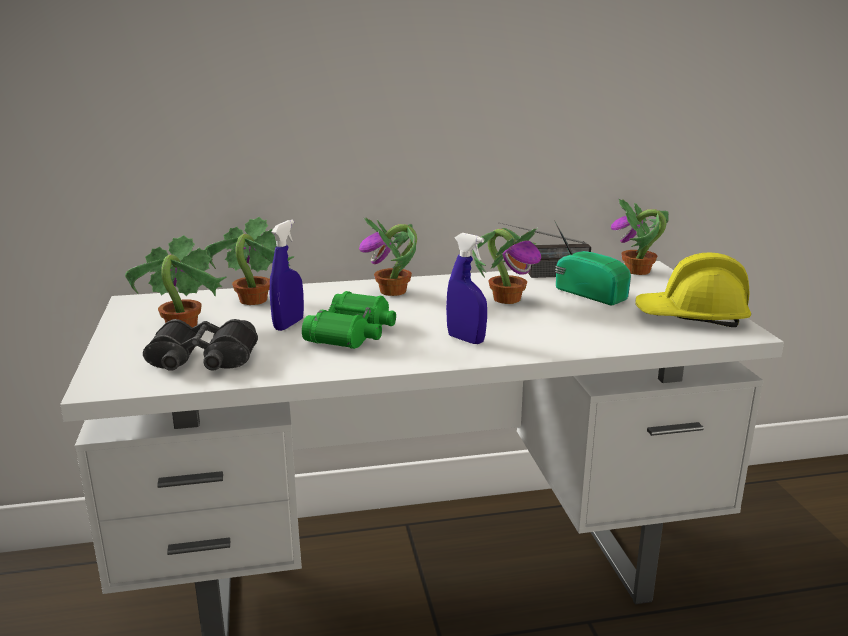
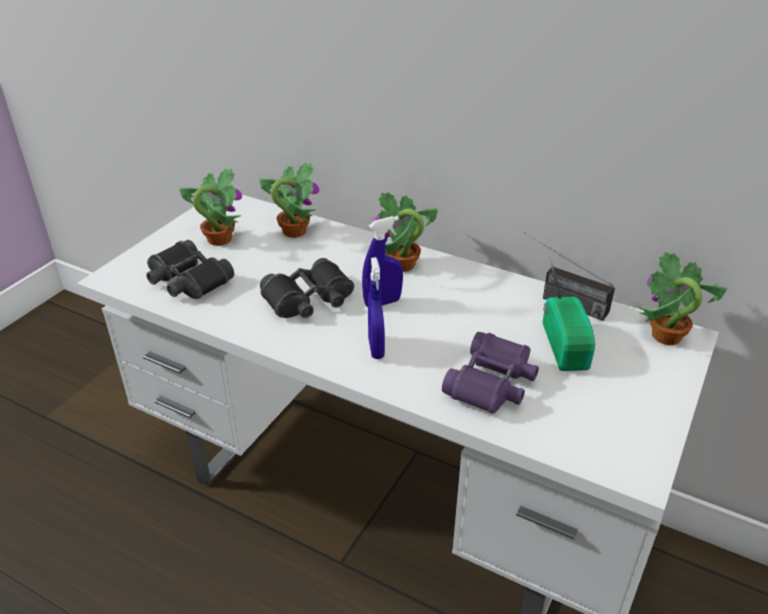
camera: 40 degrees right, 15 degrees up
blue spray bottle [269,220,304,331] -> blue spray bottle moved to [362,216,403,307]
green binoculars [302,291,396,349] -> black binoculars [260,258,354,318]
potted plant [472,228,541,304] -> none
yellow hard hat [635,252,751,327] -> none
none -> purple binoculars [442,332,539,414]

